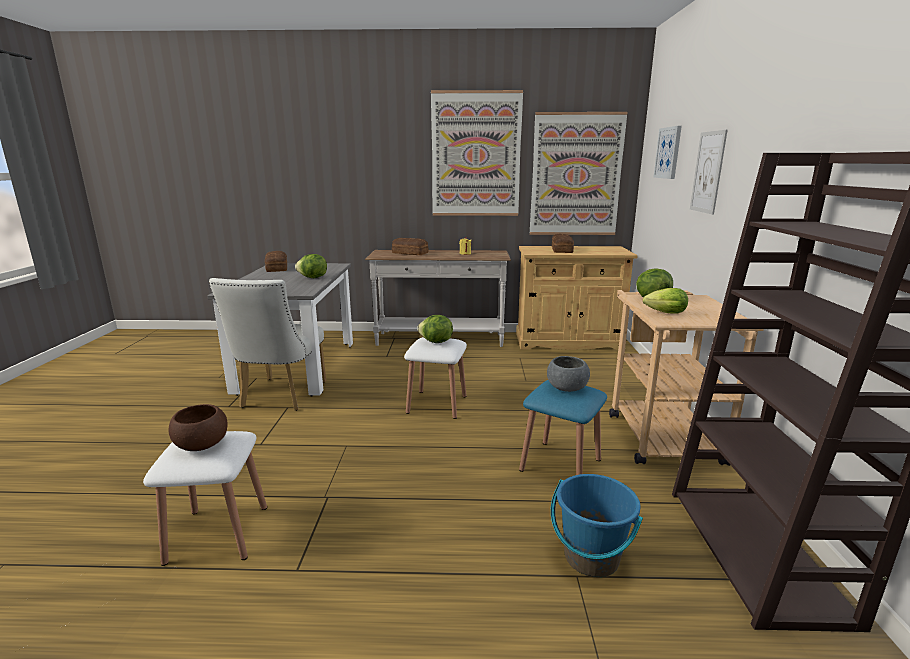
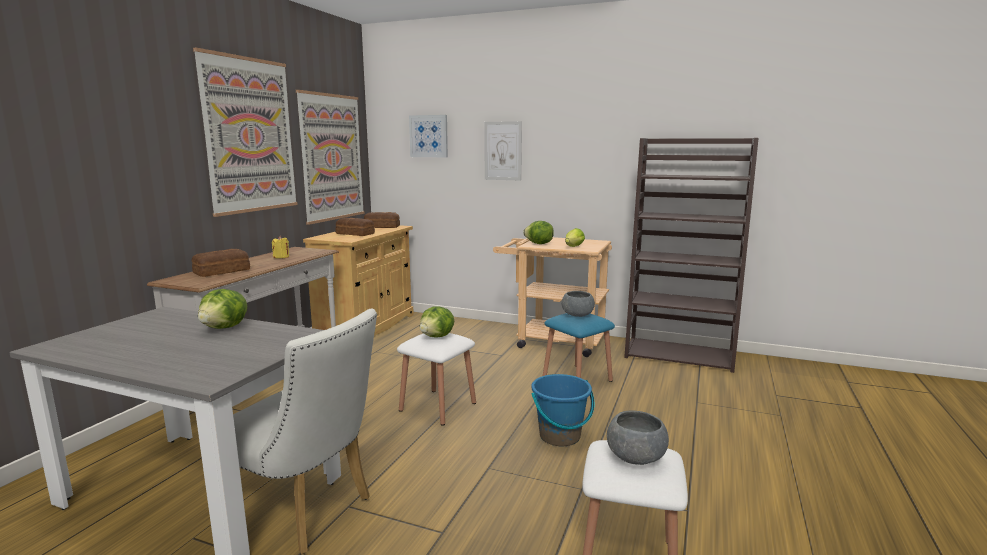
camera: 70 degrees left, 5 degrees down
brown bowl [169,404,228,451] -> grey bowl [607,411,669,465]
bread [265,251,287,272] -> bread moved to [364,212,400,228]
blue bucket [551,474,643,577] -> blue bucket moved to [531,374,594,446]

